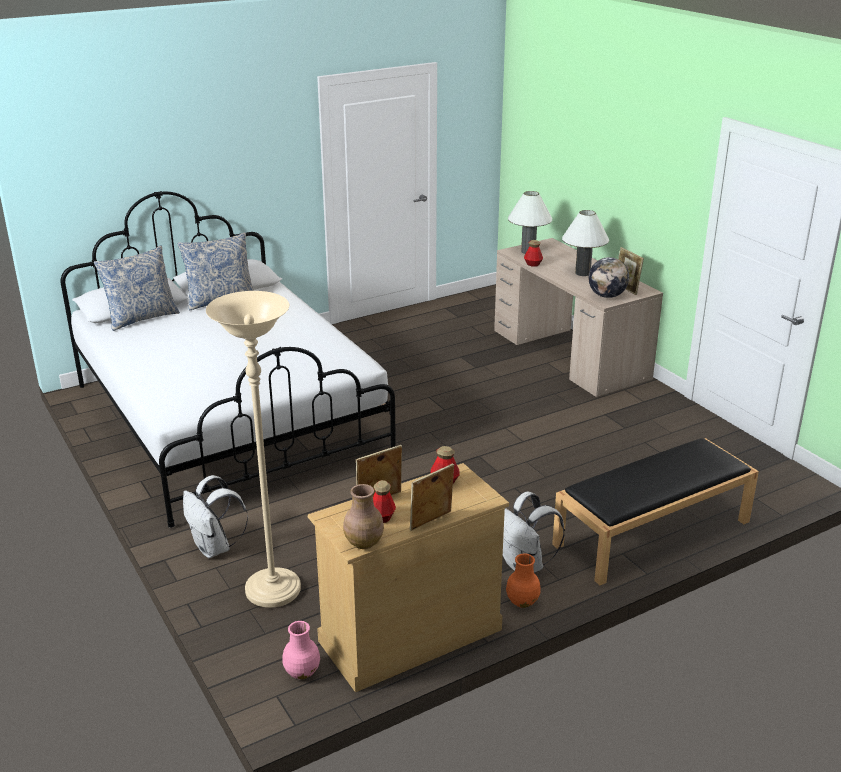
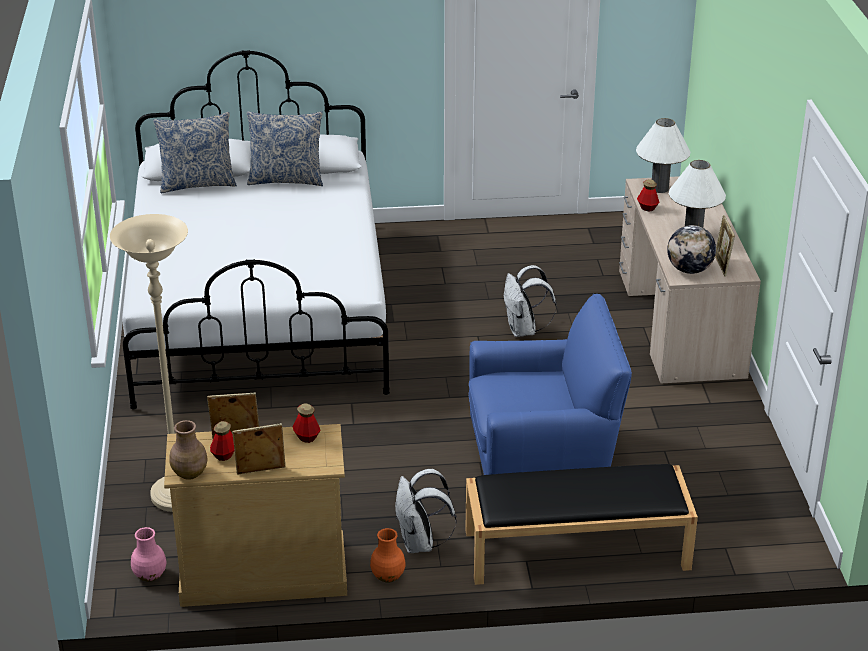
camera: 25 degrees right, 5 degrees up
white backpack [183,475,248,558] -> white backpack moved to [504,265,556,337]
none -> blue armchair [469,294,632,475]

